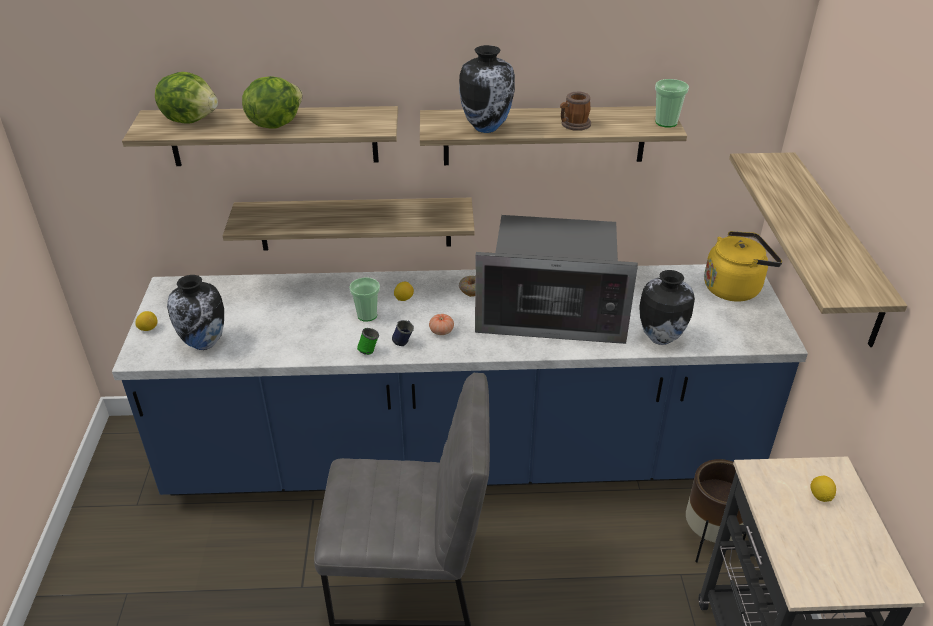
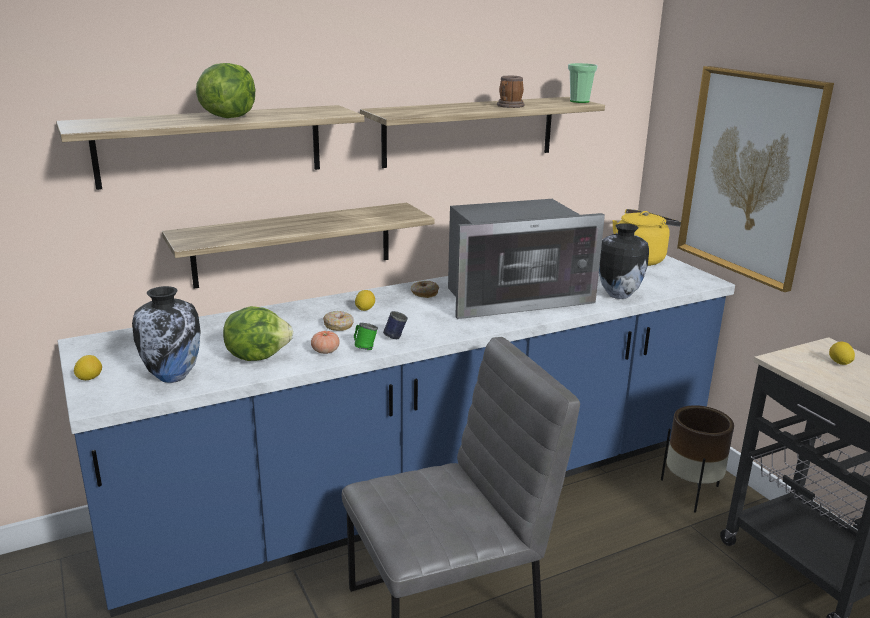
camera: 25 degrees left, 15 degrees down
lettuce [155,72,218,124] -> lettuce moved to [223,306,293,361]
cup [349,277,380,322] -> donut [323,311,354,331]
tomato [429,314,454,335] -> tomato moved to [311,331,340,354]
vase [459,45,515,133] -> none
shelf [729,152,907,347] -> picture [677,66,834,292]

